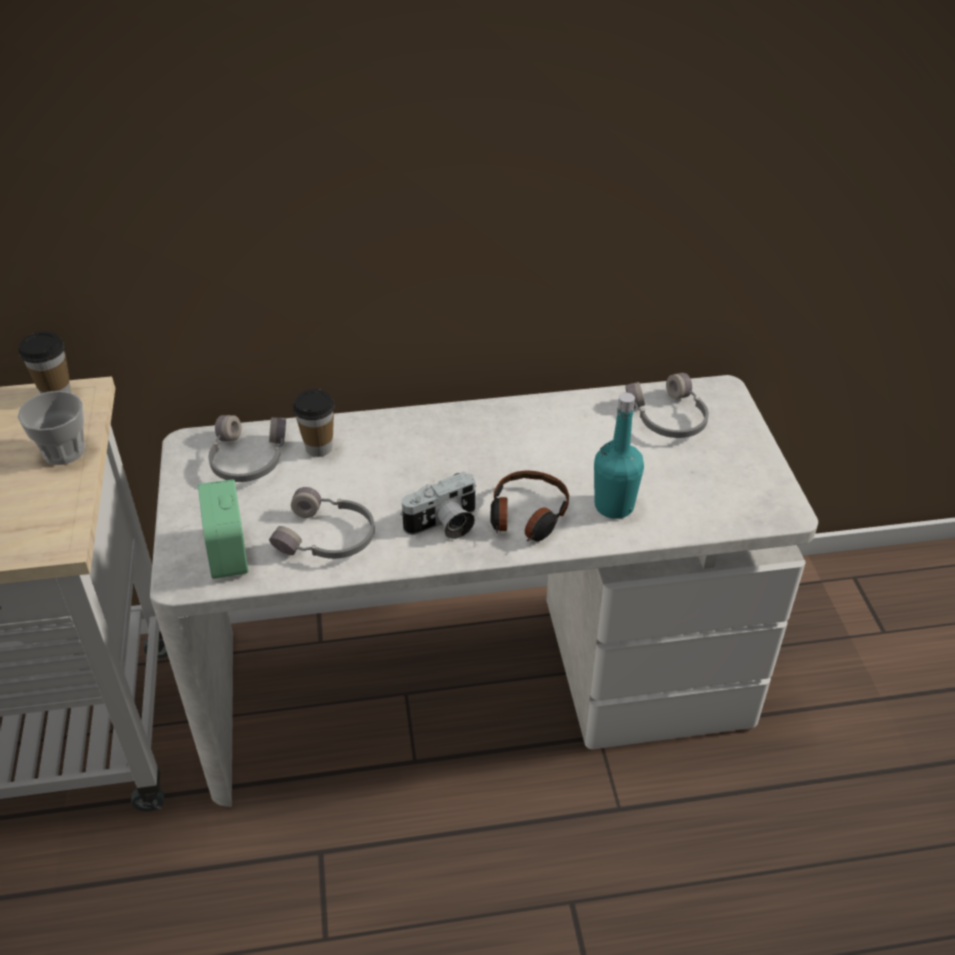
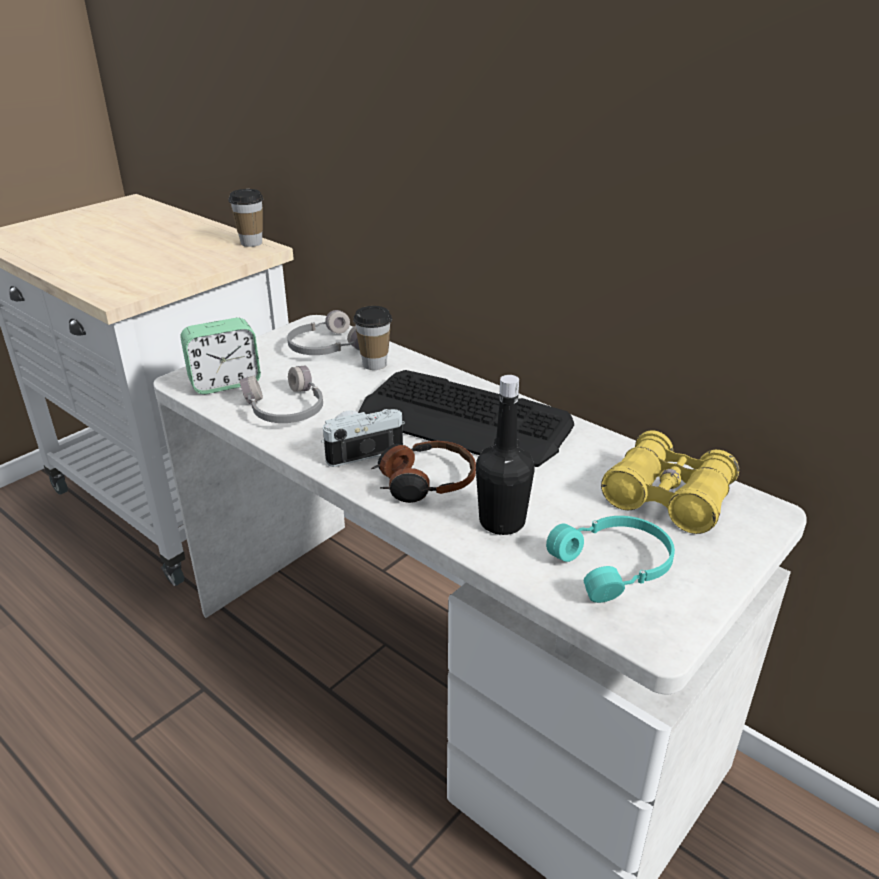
camera: 50 degrees right, 10 degrees down
cup [18,391,86,465] -> none
alarm clock [198,479,249,579] -> alarm clock turned 150 degrees counterclockwise [180,318,261,394]
camera [400,472,476,539] -> camera turned 135 degrees clockwise [321,409,405,467]
turquoise bottle [594,393,644,519] -> black bottle [476,375,535,535]
grey headphones [625,373,709,438] -> yellow binoculars [601,431,739,534]
none -> keyboard [358,370,574,467]
none -> turquoise headphones [546,516,675,603]

